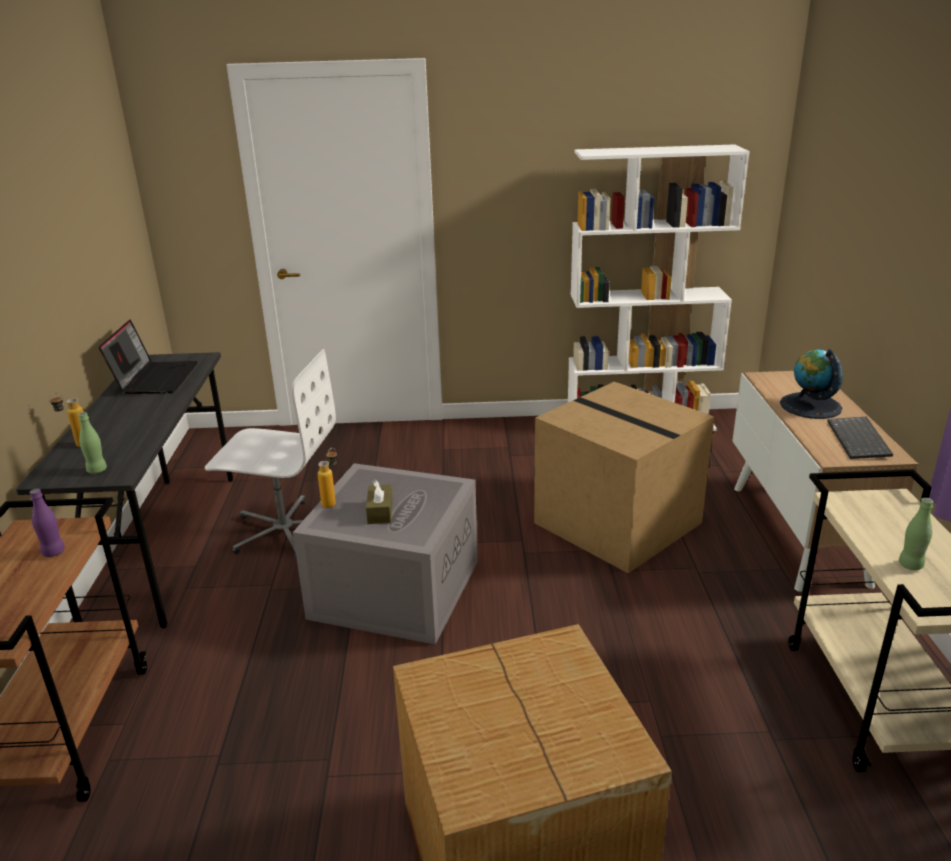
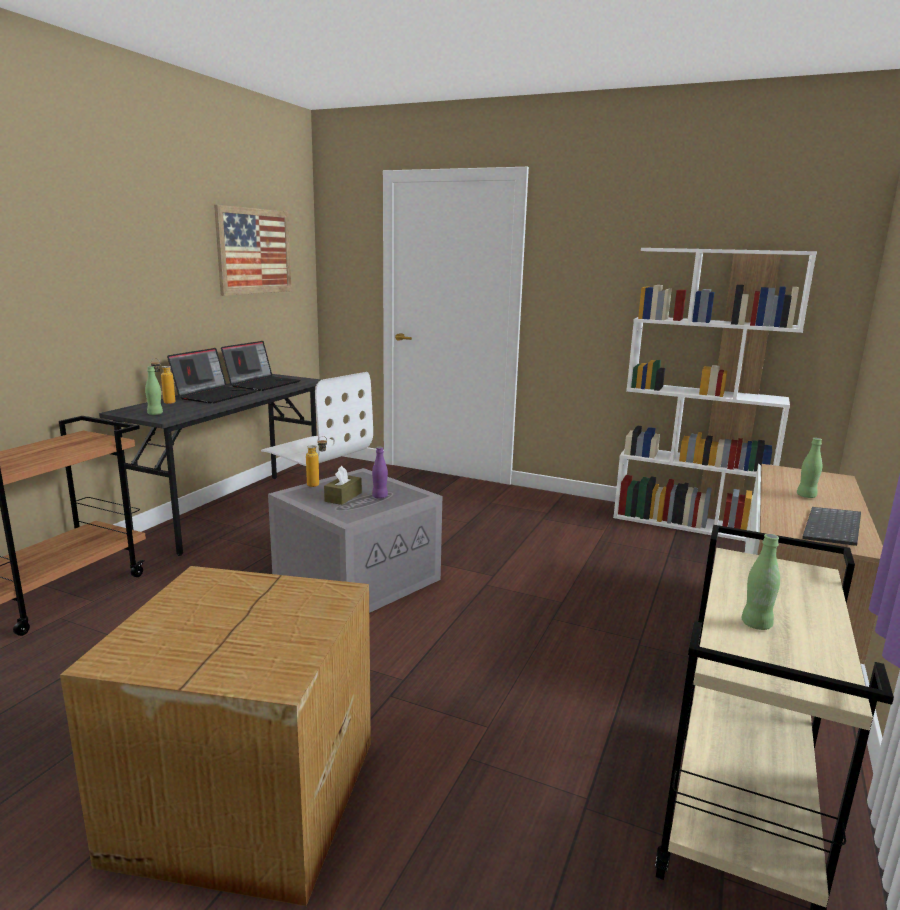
camera: 25 degrees right, 10 degrees down
purple bottle [30,489,65,557] -> purple bottle moved to [372,447,388,499]
cardboard box [534,382,714,573] -> none
globe [780,349,843,419] -> green bottle [797,438,822,498]
none -> laptop [167,348,257,404]
none -> picture [214,205,292,296]

